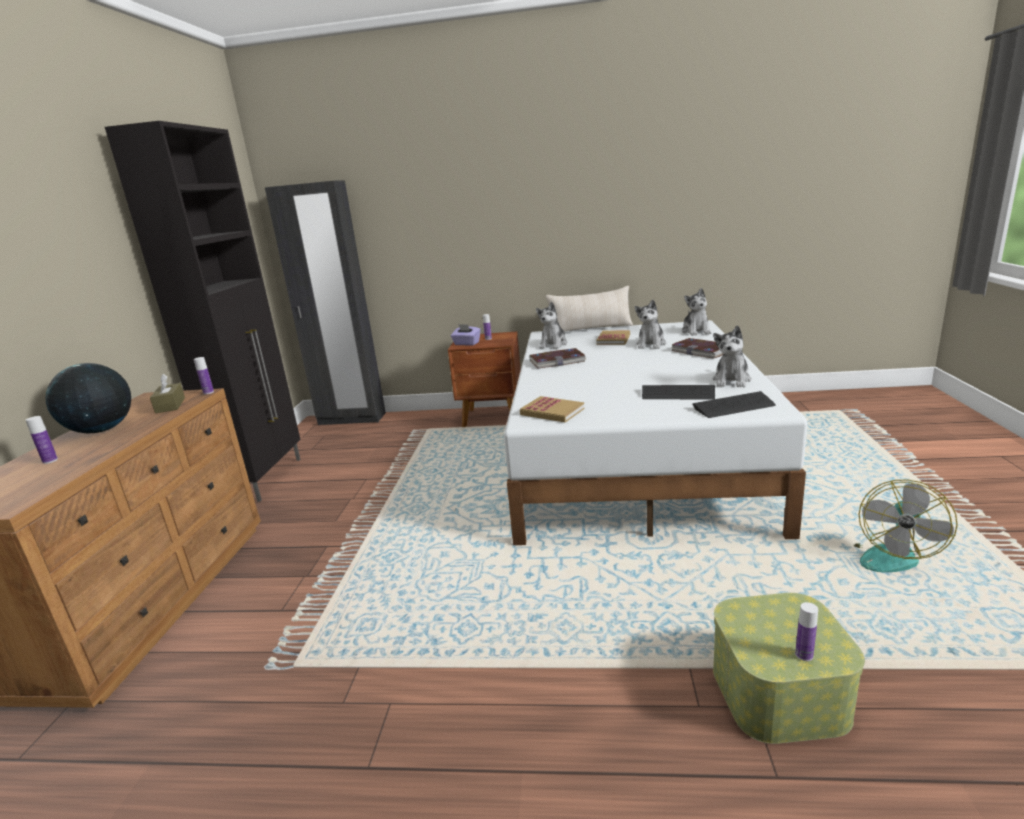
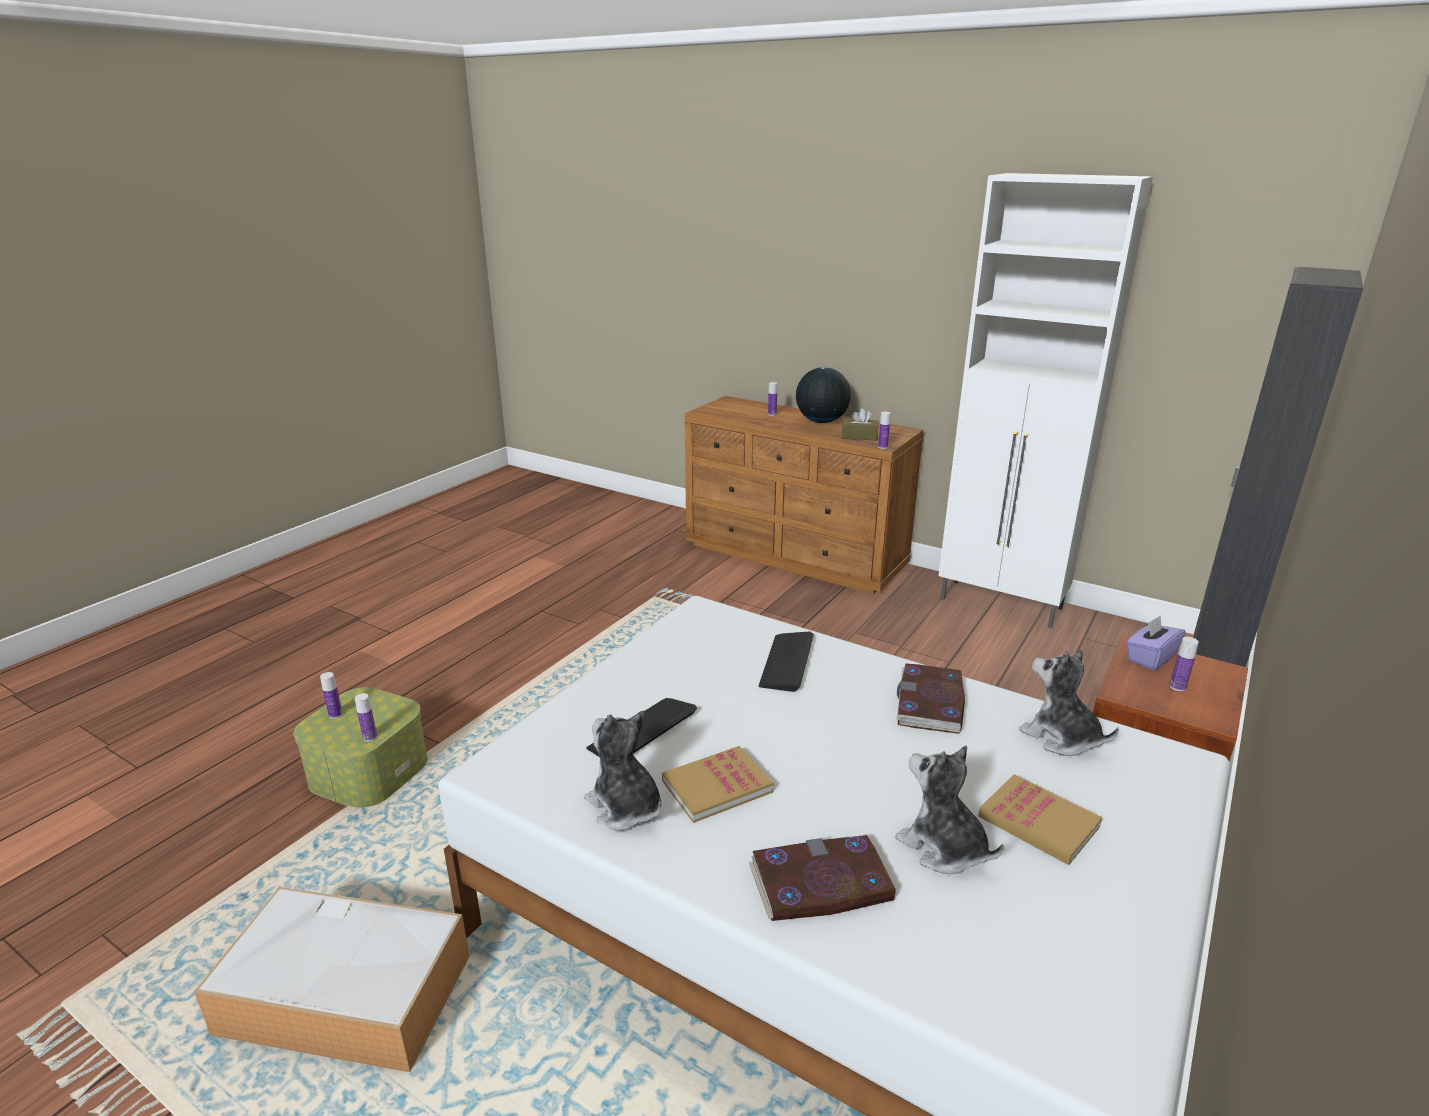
camera: 115 degrees right, 5 degrees up
black cabinet [105,121,301,502] -> white cabinet [939,173,1153,628]
book [520,396,584,423] -> book moved to [662,746,773,823]
beige pillow [546,286,633,332] -> none
plush toy [682,288,712,336] -> none
keyboard [693,391,776,418] -> keyboard moved to [759,631,814,692]
fan [853,479,958,572] -> storage box [194,887,469,1072]
none -> bottle [355,693,377,741]

